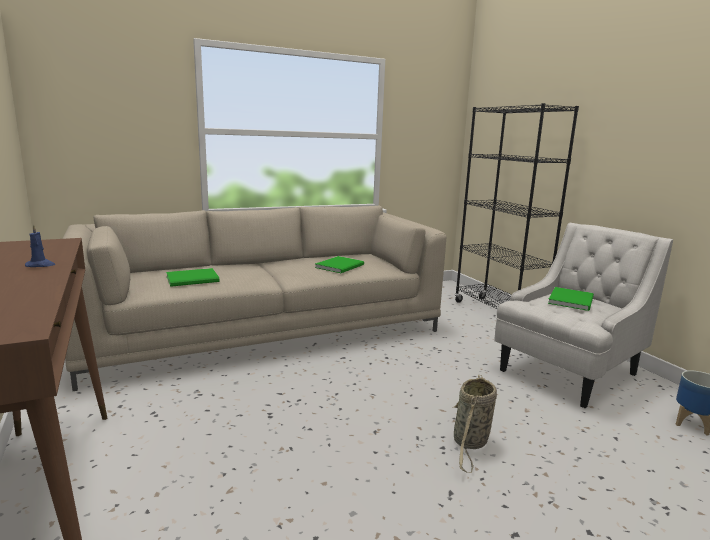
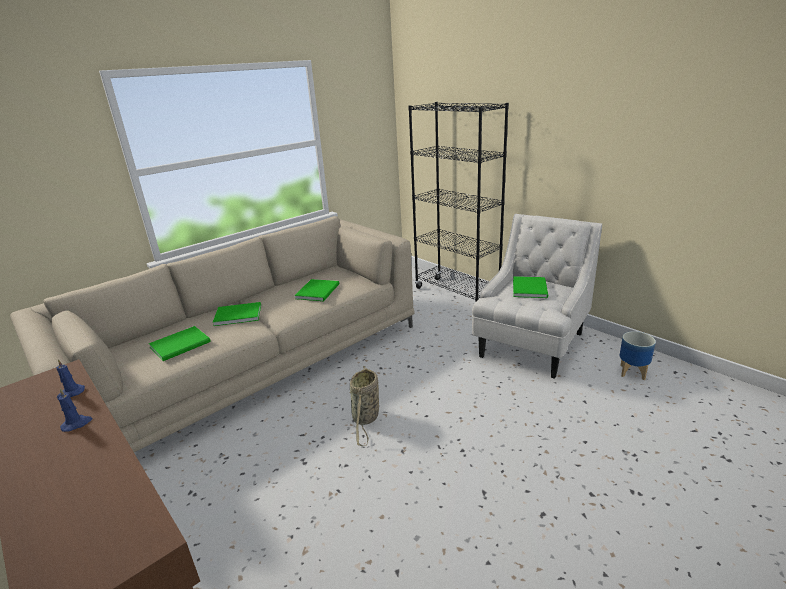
camera: 15 degrees left, 10 degrees up
basket [452,375,497,473] -> basket moved to [350,366,379,446]
none -> blue candle [56,359,85,398]
none -> green book [213,302,261,326]

